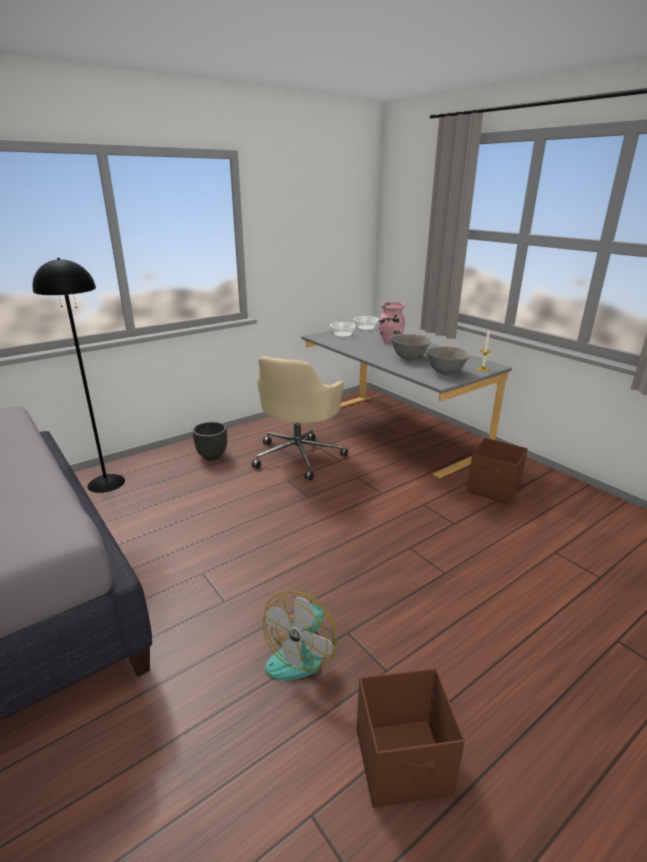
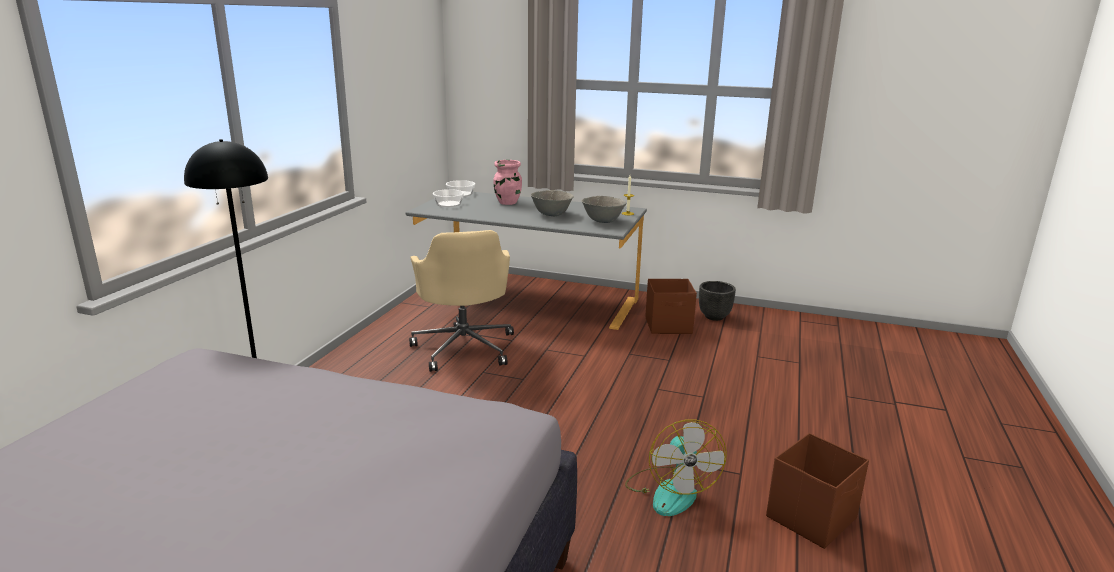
camera: 35 degrees left, 5 degrees down
black planter [192,422,227,460] -> black planter moved to [699,281,736,321]

